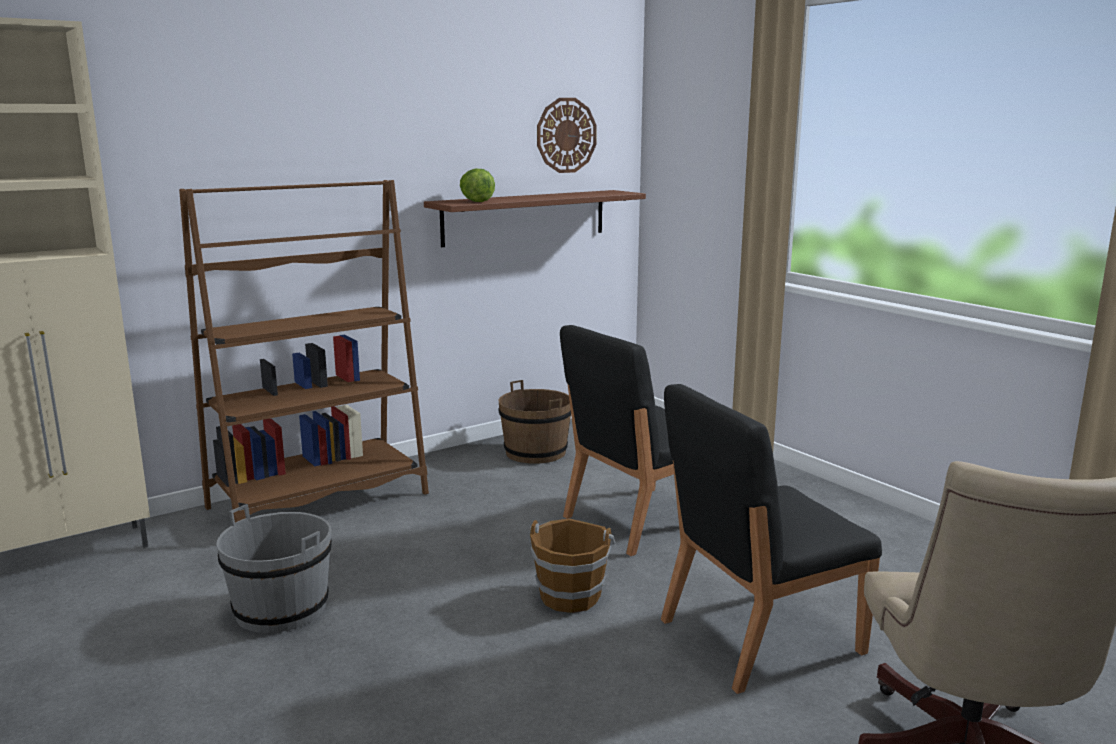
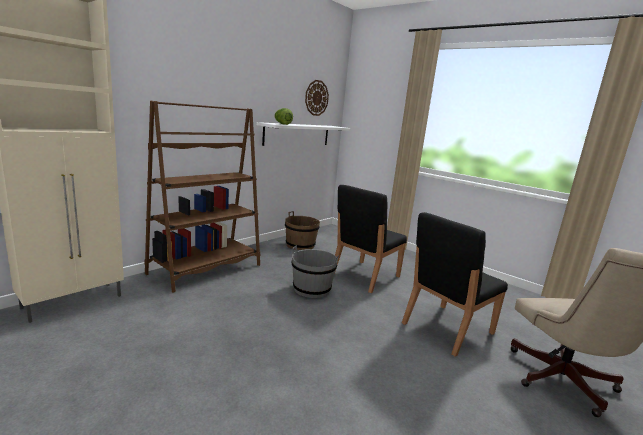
camera: 15 degrees left, 0 degrees up
grey bucket [216,504,332,633] -> grey bucket moved to [292,246,339,298]
brown shelf [424,190,646,247] -> white shelf [257,122,350,146]
brown bucket [529,519,616,613] -> none

